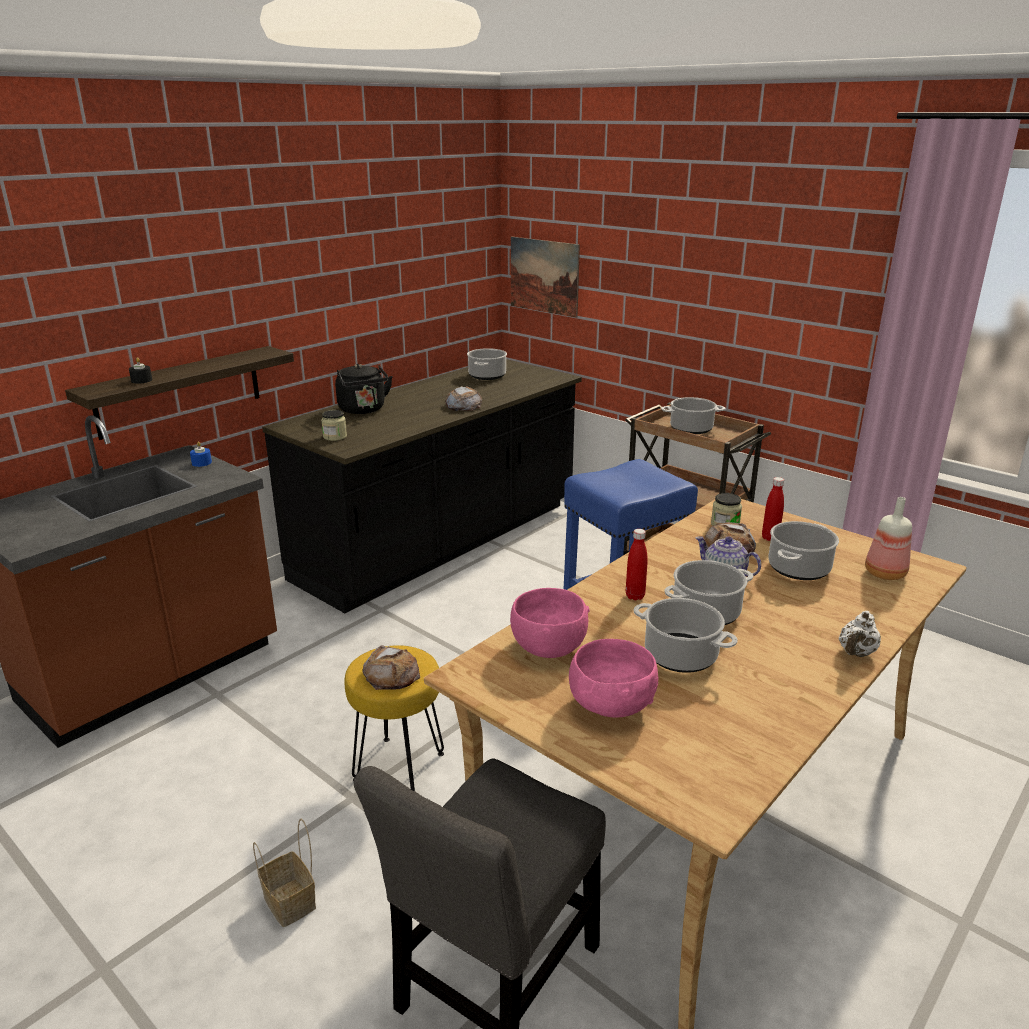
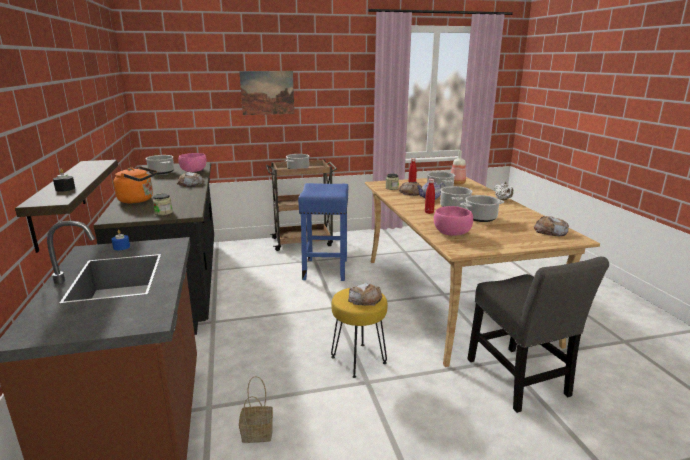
camera: 55 degrees left, 5 degrees down
basket [253,819,316,927] -> basket moved to [239,376,273,443]
black kettle [335,364,393,414] -> orange kettle [114,166,157,203]
picture [511,237,580,318] -> picture moved to [239,71,294,115]
pink bowl [569,639,658,718] -> pink bowl moved to [178,153,206,172]
none -> bread [534,216,569,236]

